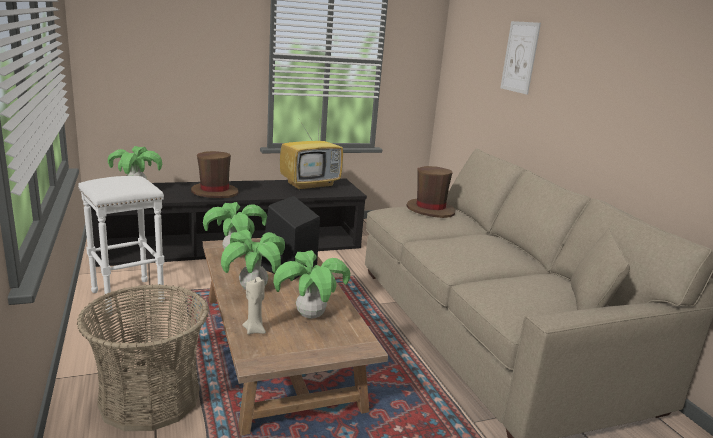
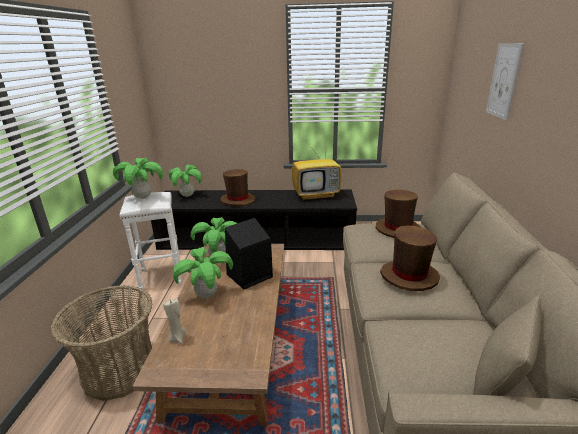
camera: 25 degrees right, 5 degrees up
potted plant [273,250,350,319] -> potted plant moved to [113,158,163,199]
none -> brown hat [380,226,440,291]

